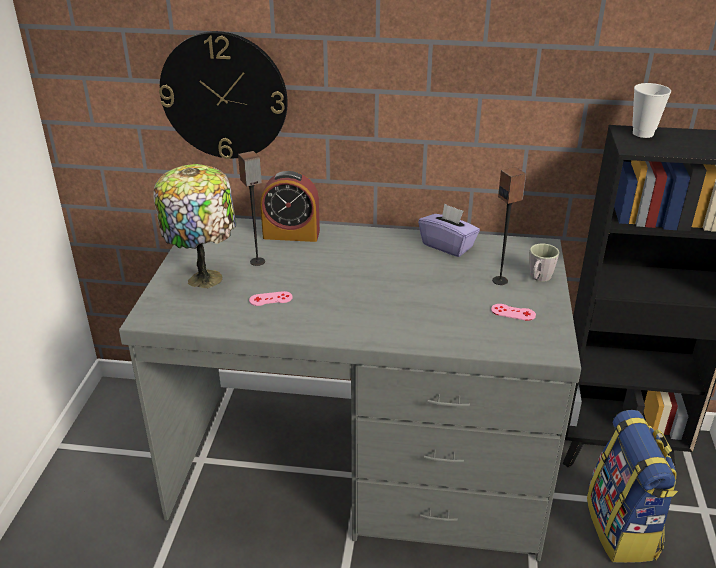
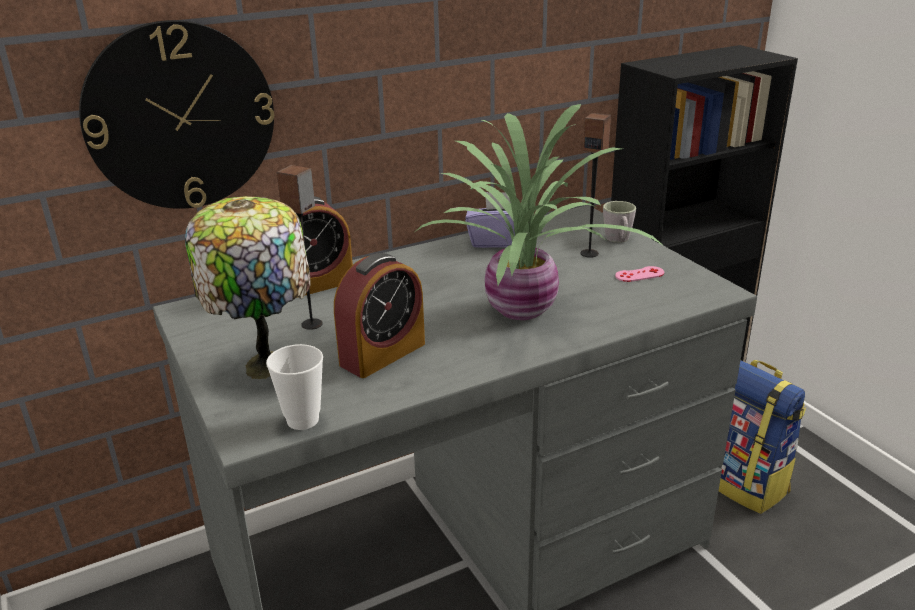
camera: 35 degrees left, 5 degrees down
pink game controller [249,291,292,306] -> alarm clock [334,253,425,378]
cup [632,83,671,138] -> cup moved to [266,344,323,430]
none -> potted plant [415,104,662,320]

